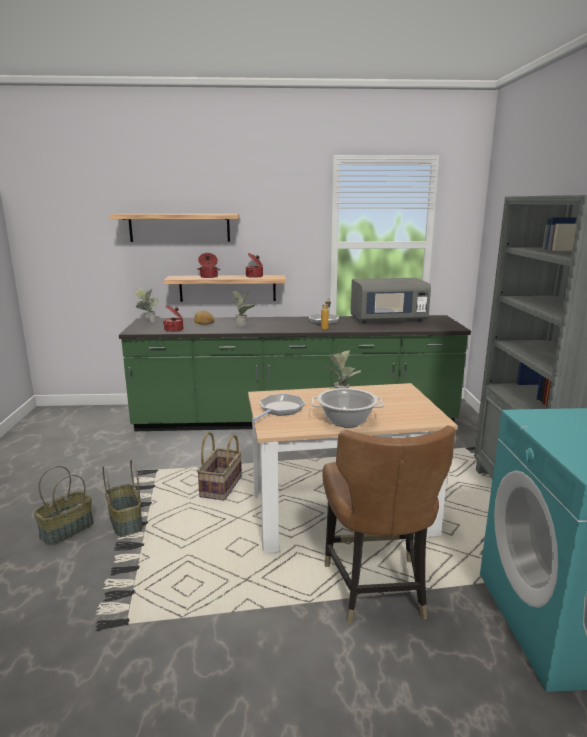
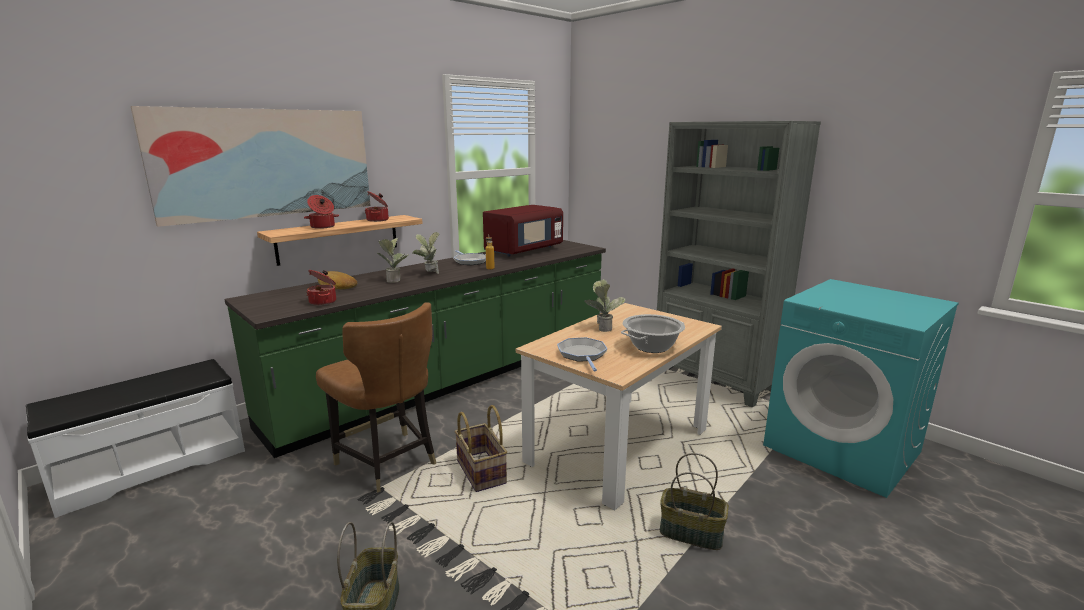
camera: 40 degrees left, 0 degrees up
basket [102,460,143,537] -> basket moved to [660,453,729,550]
shelf [109,214,239,242] -> picture [131,106,371,227]
potted plant [135,288,160,323] -> potted plant moved to [412,232,439,274]
brown chair [322,425,455,624] -> brown chair moved to [316,302,436,493]
grey microwave [351,278,431,323] -> red microwave [483,205,563,257]
none -> white bench [26,359,245,518]

